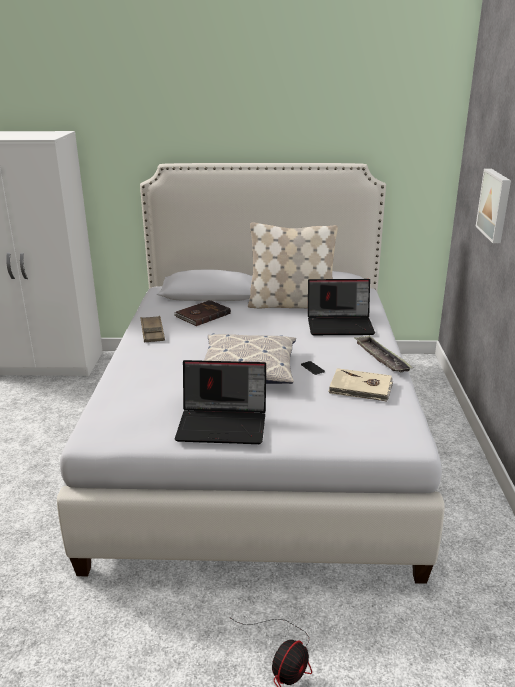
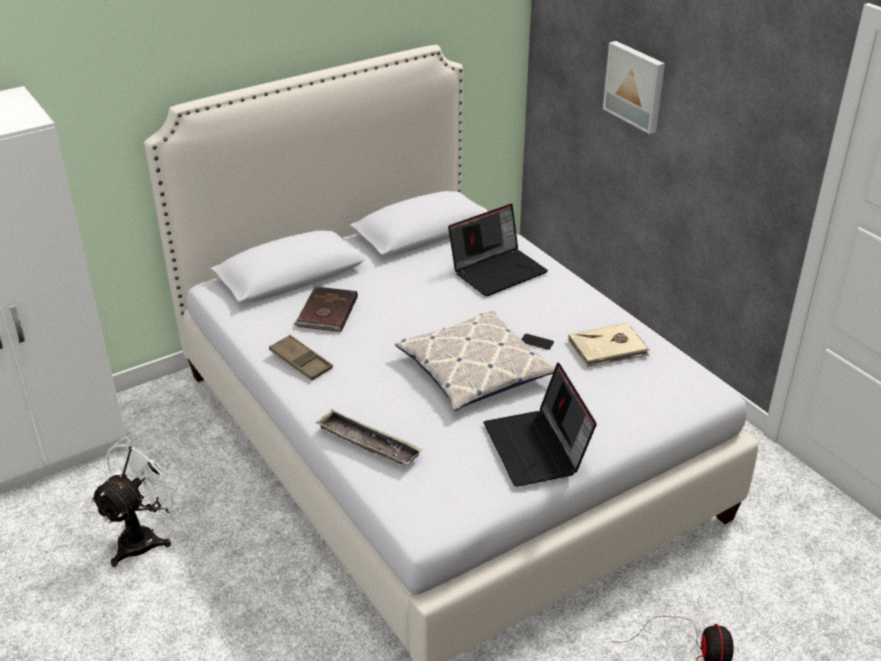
camera: 35 degrees left, 10 degrees up
laptop [175,360,266,444] -> laptop turned 105 degrees clockwise [483,362,597,487]
beige pillow [248,222,338,309] -> none
tray [355,336,413,372] -> tray moved to [316,410,423,465]
none -> white fan [90,435,185,567]

